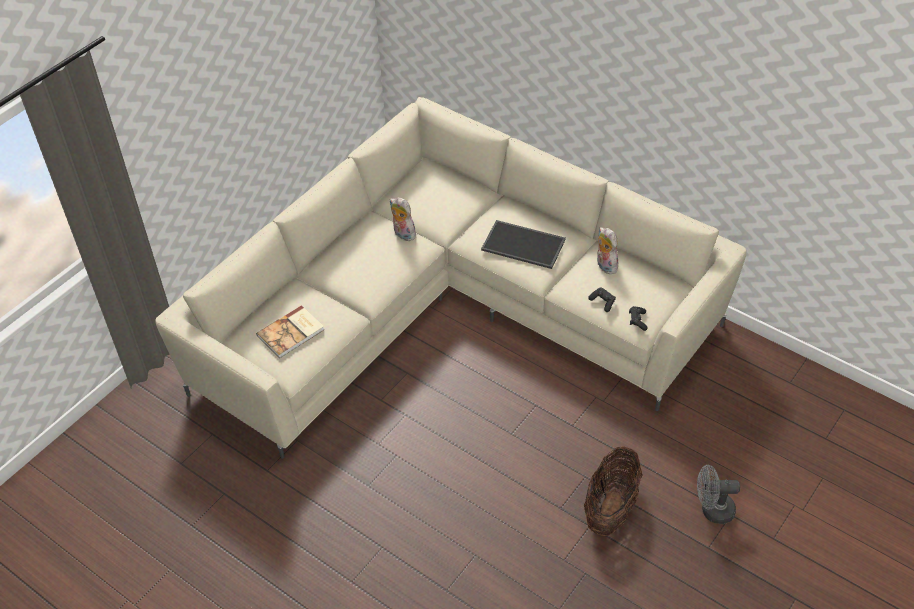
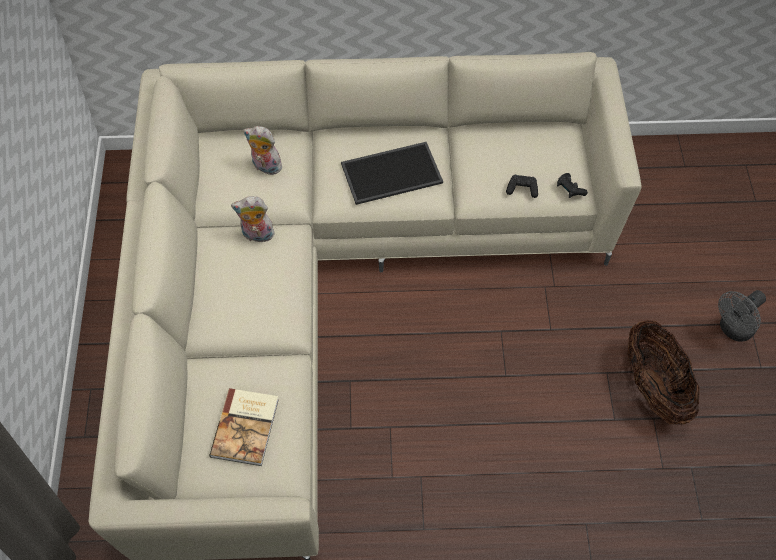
camera: 40 degrees left, 10 degrees up
plush toy [597,227,618,274] -> plush toy moved to [243,126,282,175]

